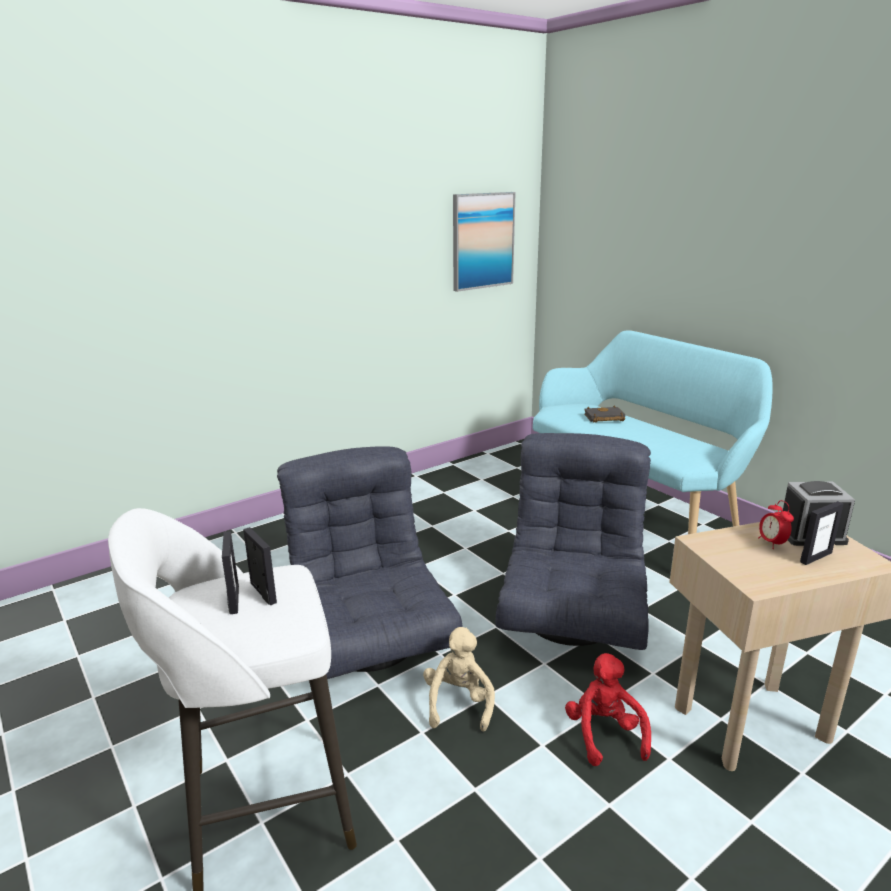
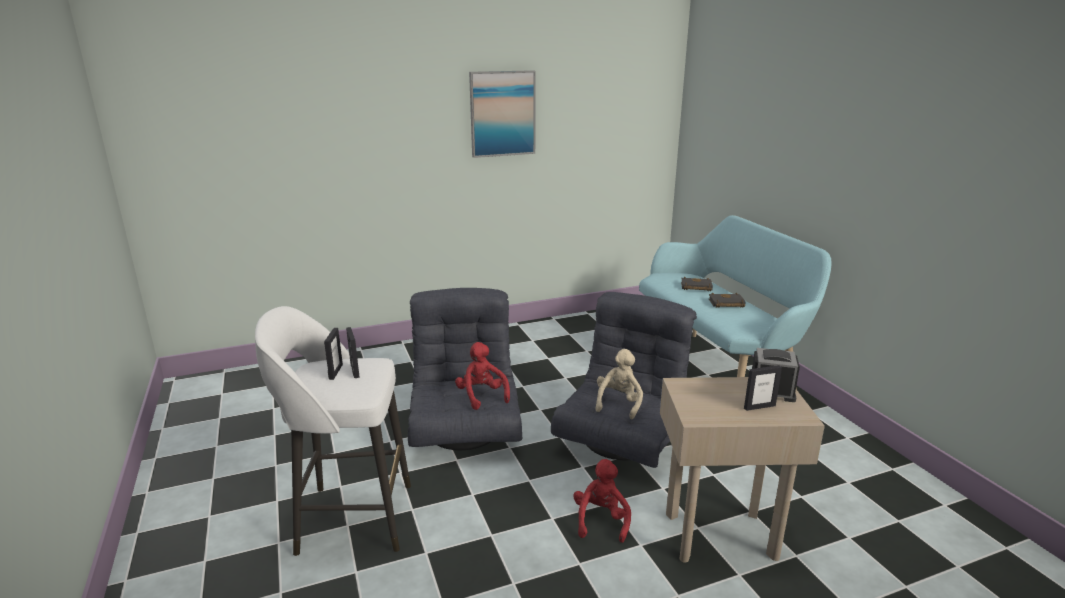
camera: 15 degrees right, 0 degrees up
beige plush toy [423,627,495,732] -> beige plush toy moved to [595,349,643,419]
picture [453,192,516,292] -> picture moved to [469,70,536,158]
alarm clock [758,500,794,549] -> none
none -> red plush toy [455,342,510,410]
none -> black book [709,293,746,308]

